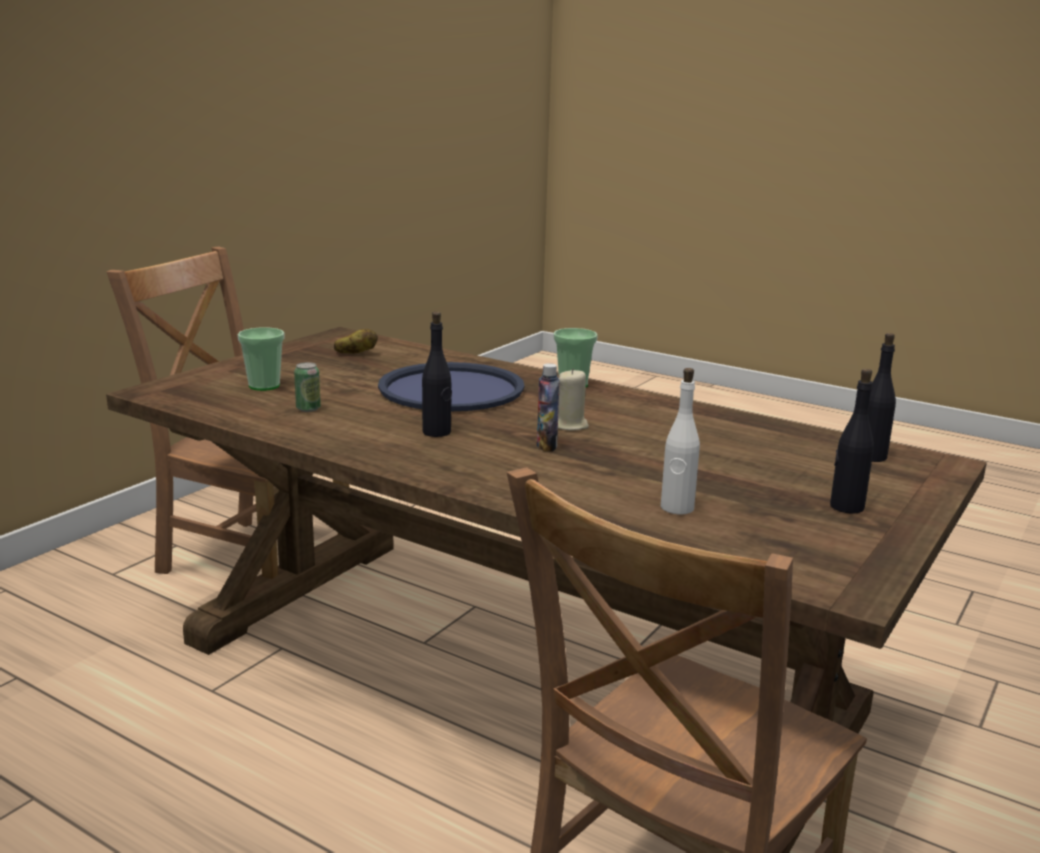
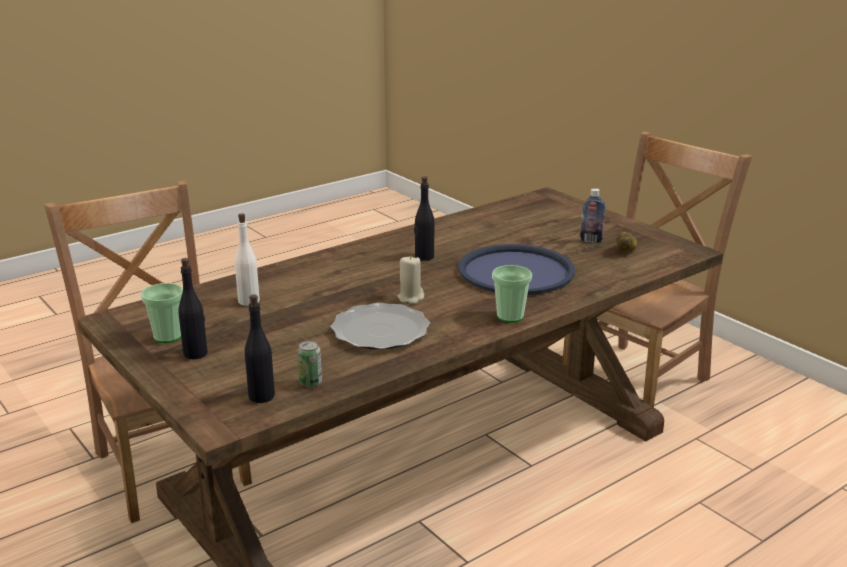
camera: 110 degrees right, 5 degrees up
cup [238,328,285,391] -> cup moved to [141,283,183,343]
can [294,362,321,412] -> can moved to [297,341,322,387]
bottle [537,363,560,451] -> bottle moved to [580,188,606,243]
none -> plate [331,303,430,350]

